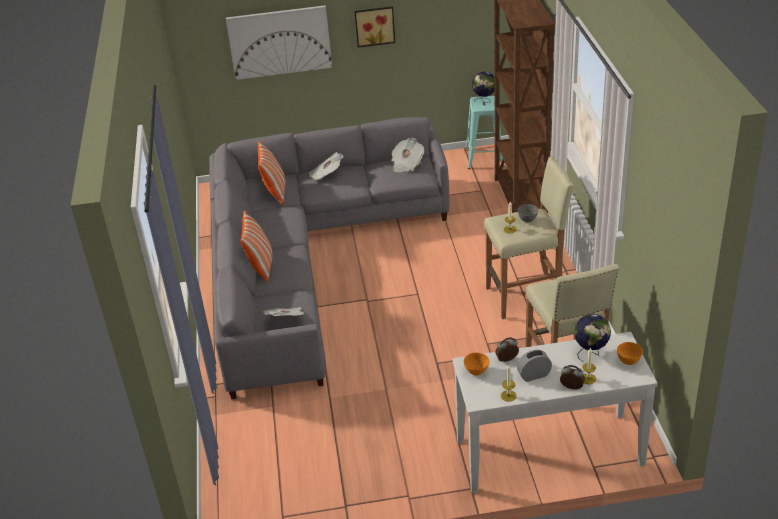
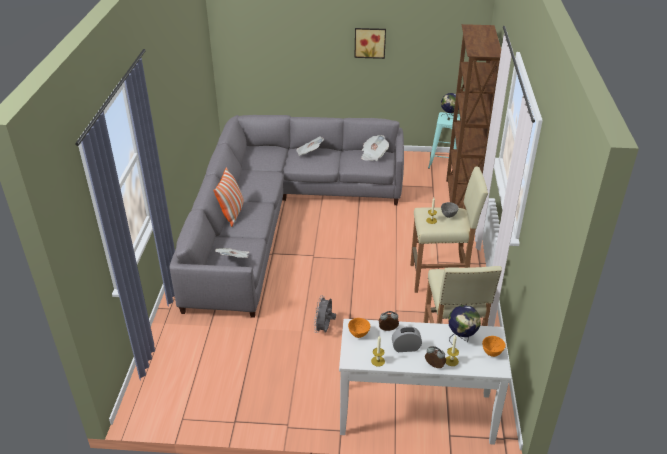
camera: 10 degrees right, 0 degrees up
picture [226,5,332,80] -> none
pillow [258,141,286,204] -> none
none -> grey fan [314,295,336,333]

